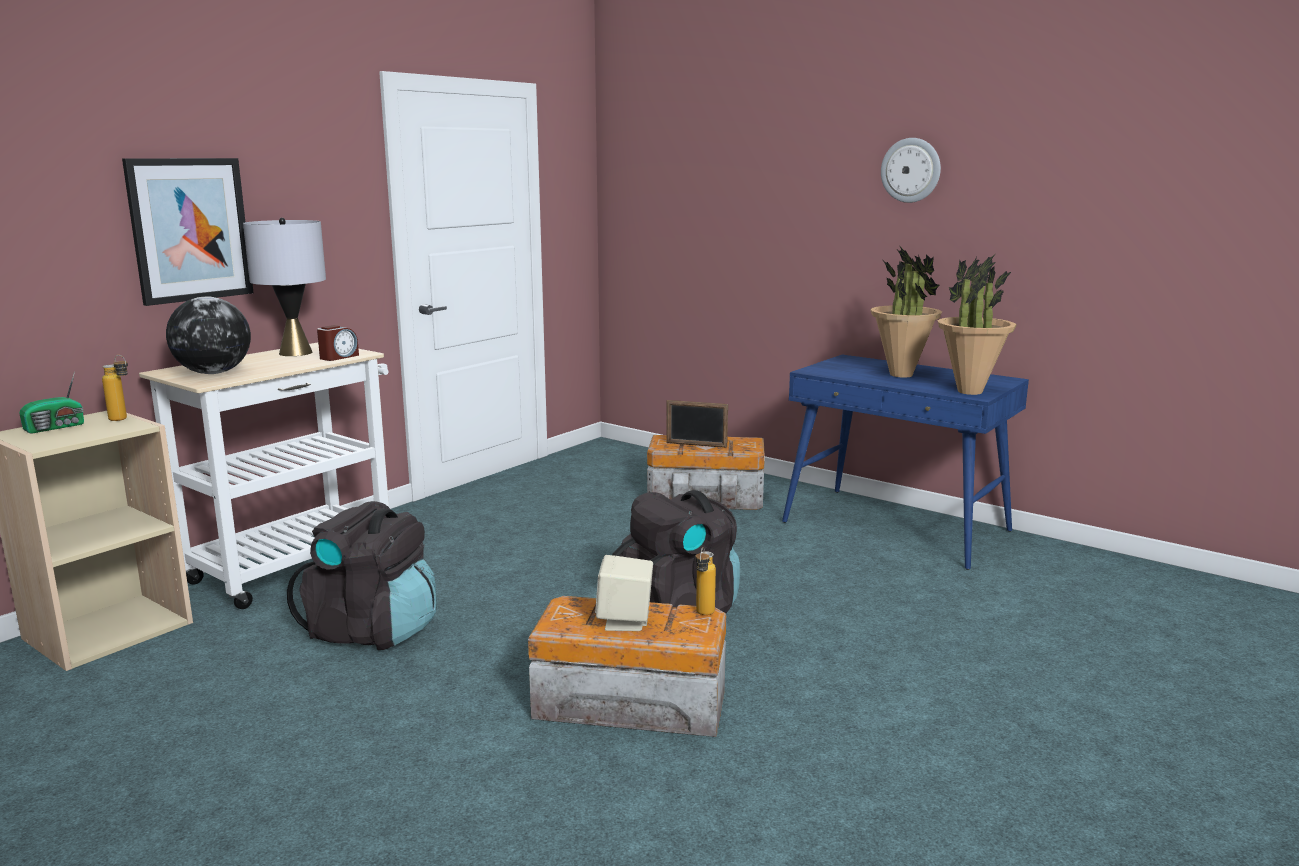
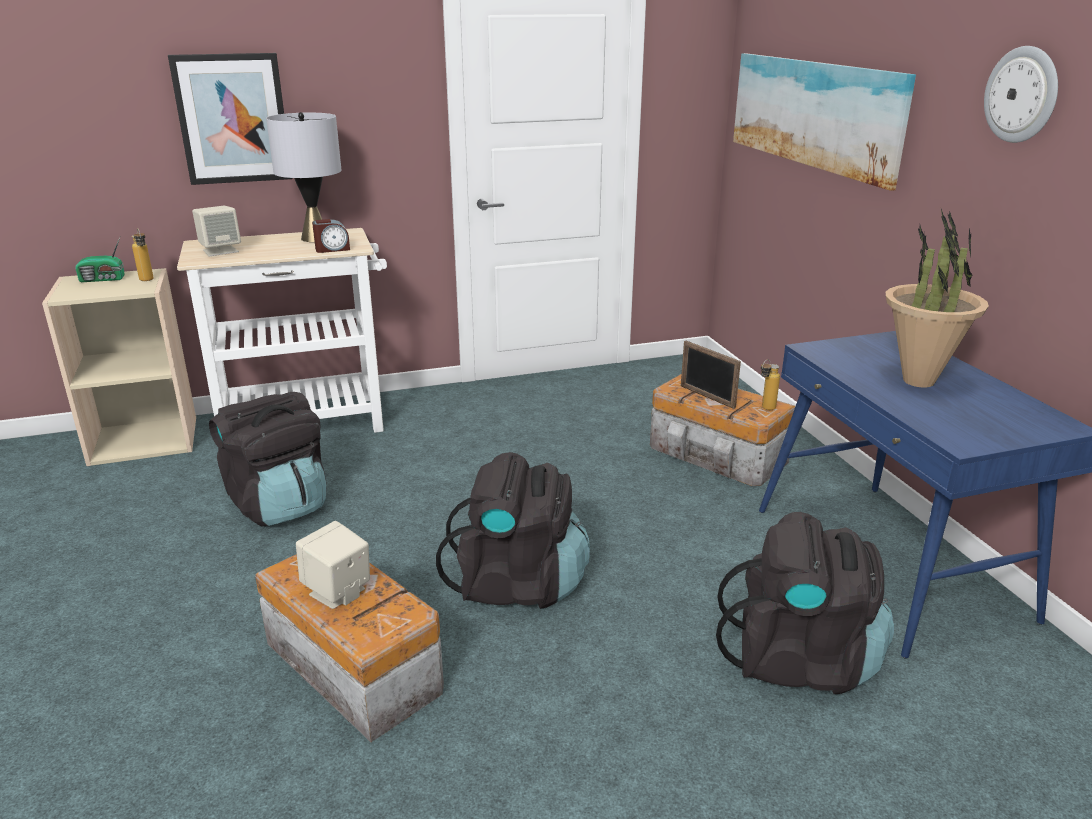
camera: 35 degrees right, 10 degrees up
globe [166,297,251,374] -> beige speaker [192,206,241,256]
bottle [695,547,716,615] -> bottle moved to [761,359,780,410]
potted plant [938,254,1016,395] -> none
none -> black backpack [716,512,894,694]
none -> picture [733,53,916,191]

